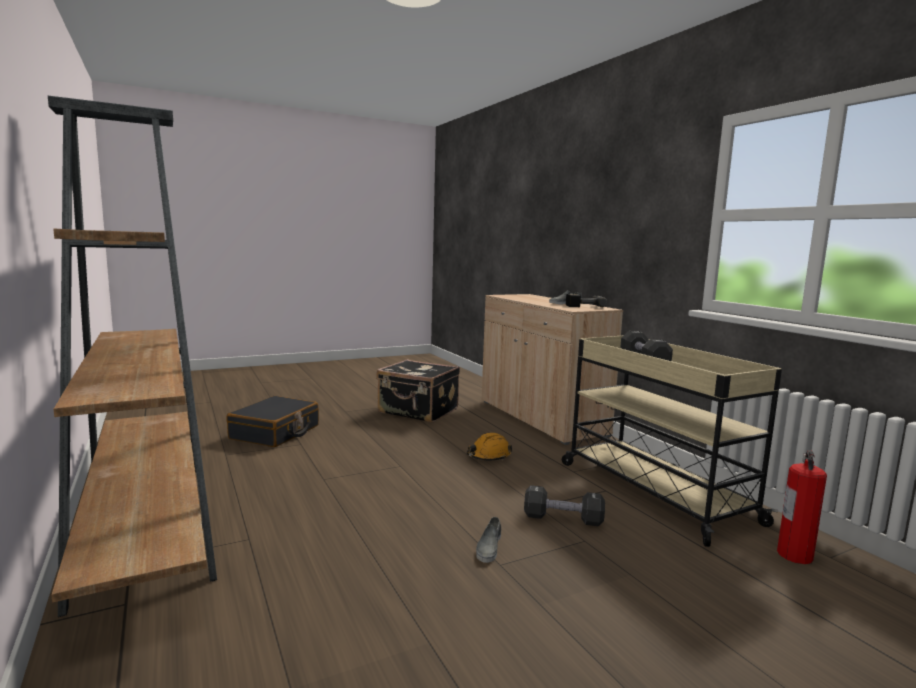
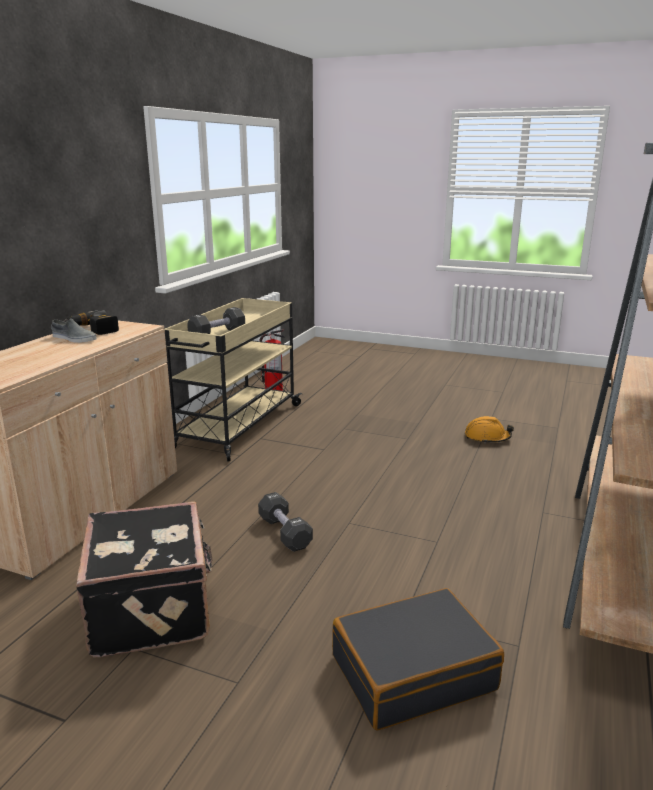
camera: 130 degrees left, 10 degrees up
orange hard hat [467,433,512,460] -> orange hard hat moved to [465,416,514,444]
grey shoe [476,517,501,563] -> none
black dumbbell [524,485,605,526] -> black dumbbell moved to [258,492,313,552]

